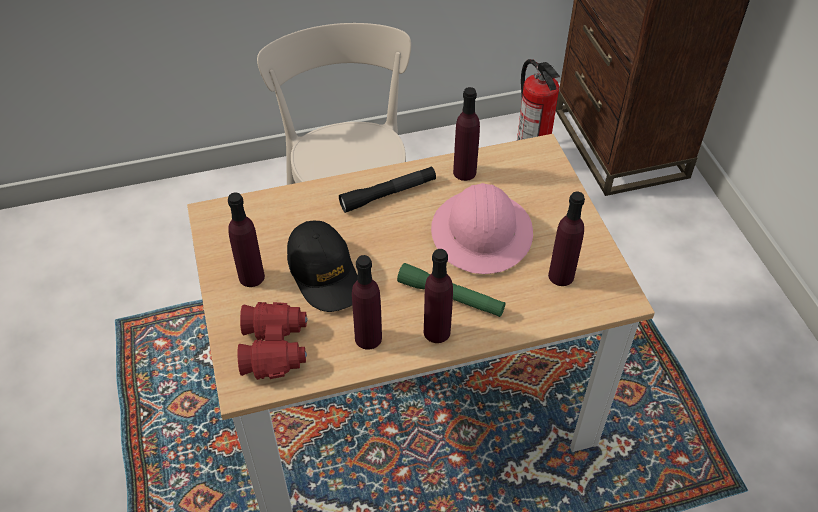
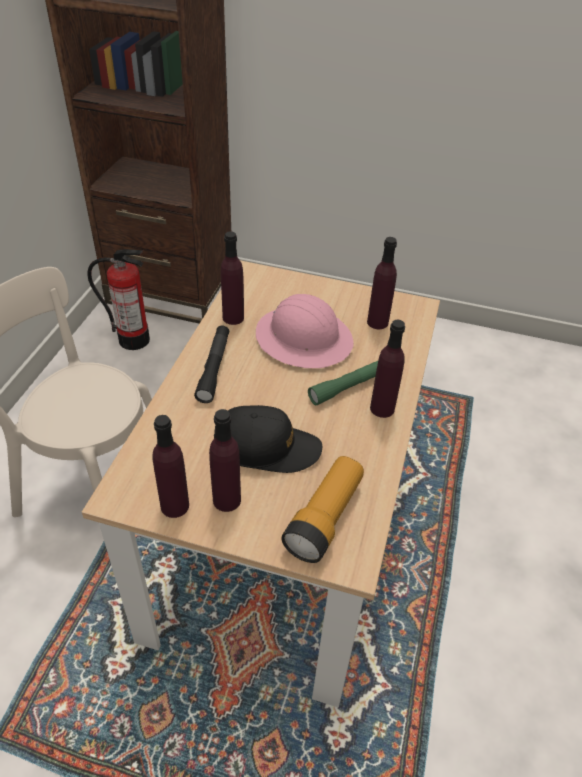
camera: 60 degrees left, 5 degrees down
red binoculars [237,302,308,380] -> flashlight [281,456,364,563]
purple bottle [352,255,382,350] -> purple bottle moved to [152,415,189,518]

